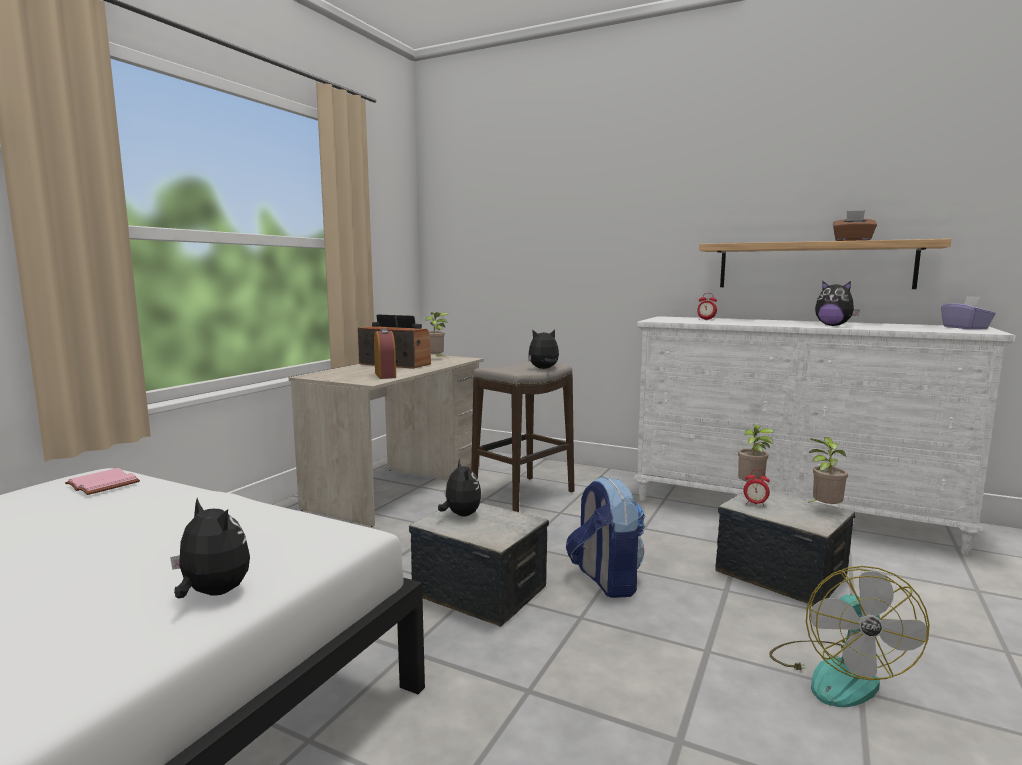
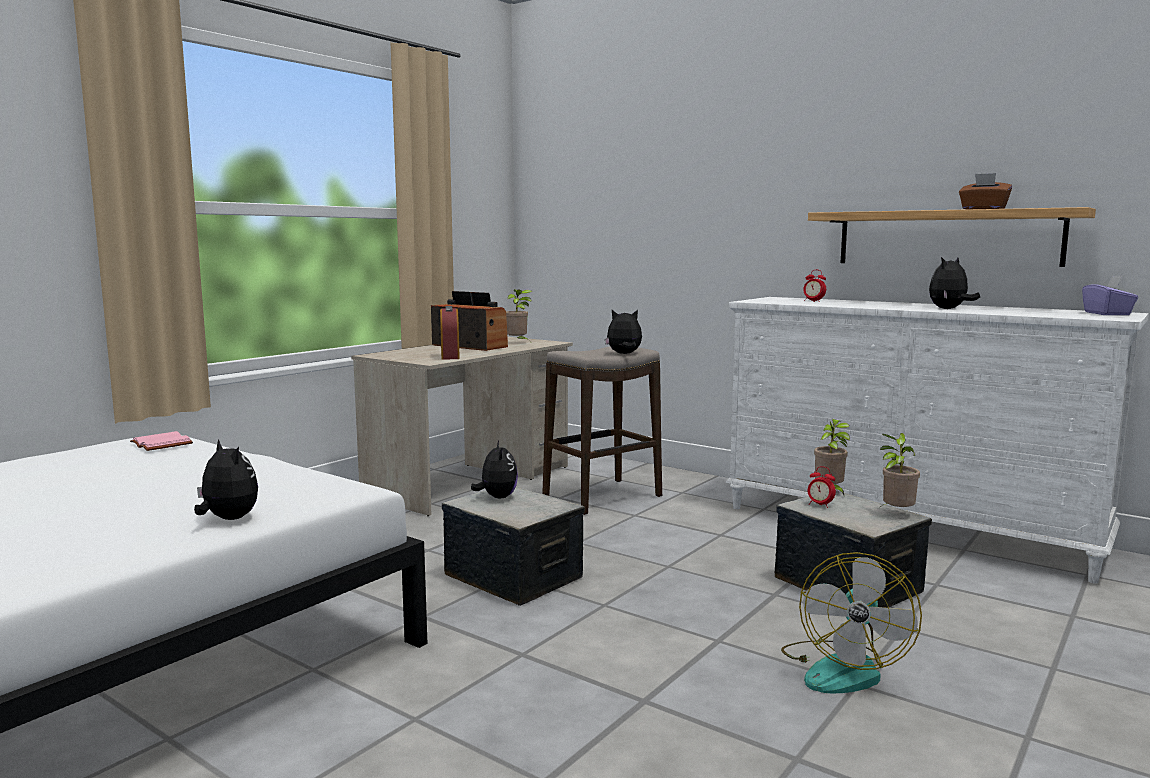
camera: 10 degrees right, 0 degrees up
backpack [566,476,645,598] -> none
plush toy [815,281,860,326] -> plush toy turned 90 degrees clockwise [929,257,980,309]

